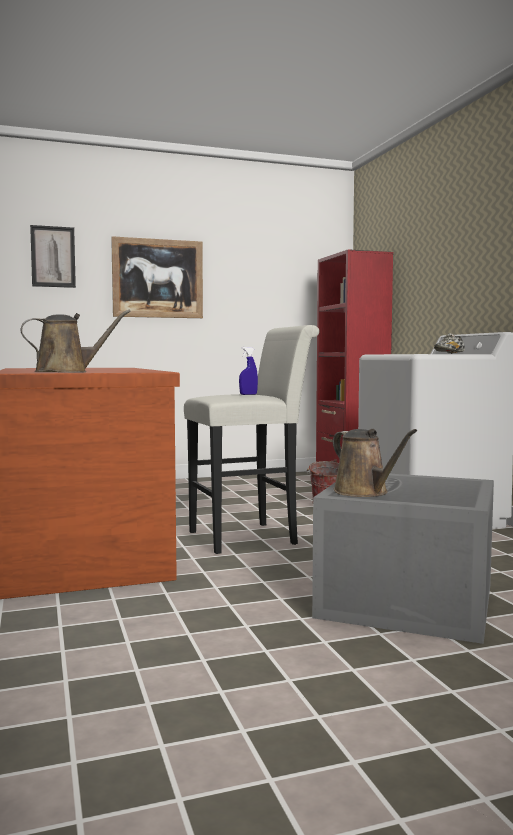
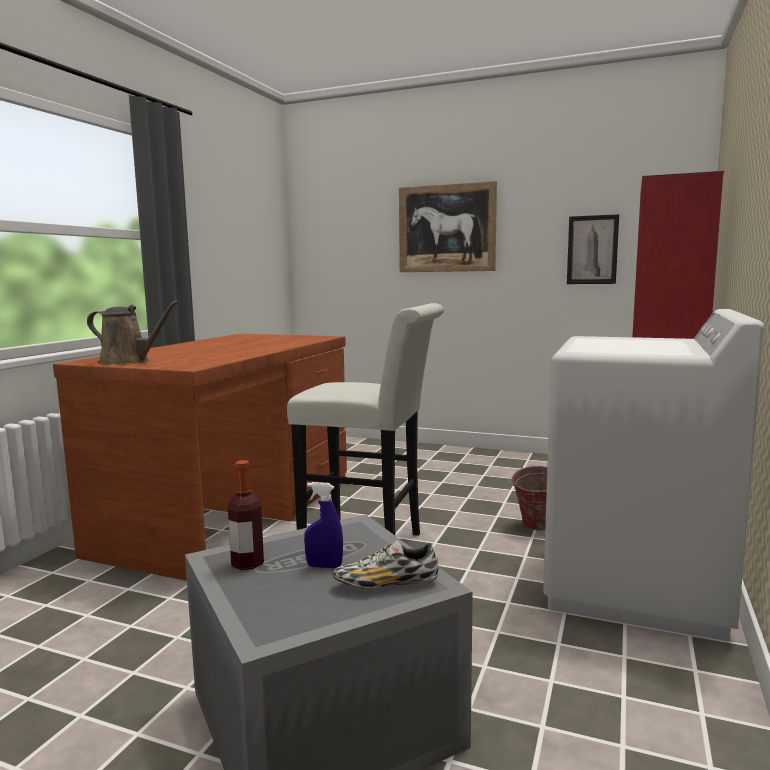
camera: 40 degrees right, 5 degrees up
picture [30,225,76,288] -> picture moved to [567,214,619,284]
blue spray bottle [239,347,258,395] -> blue spray bottle moved to [304,482,343,568]
brown watering can [333,429,417,497] -> bottle [228,460,264,570]
shoe [434,333,465,354] -> shoe moved to [333,540,439,589]

